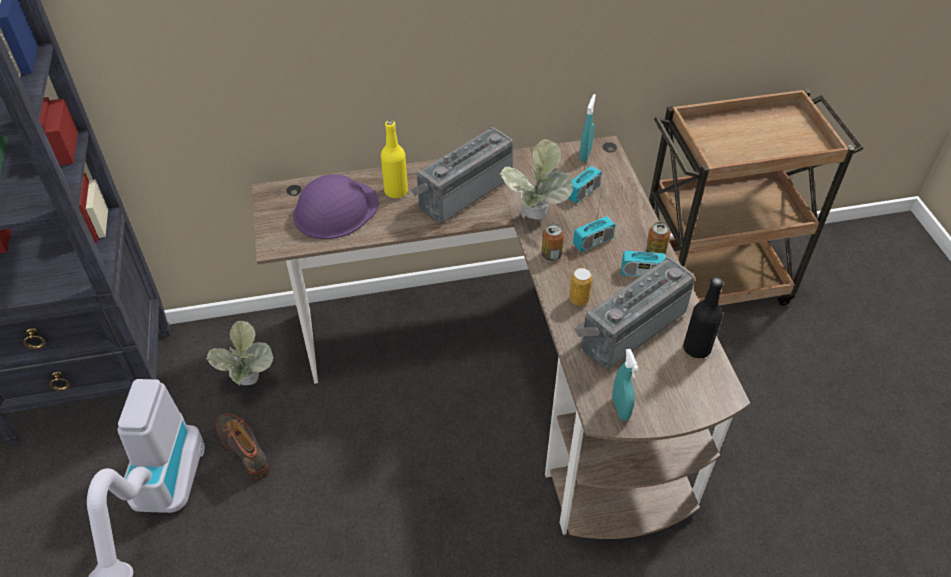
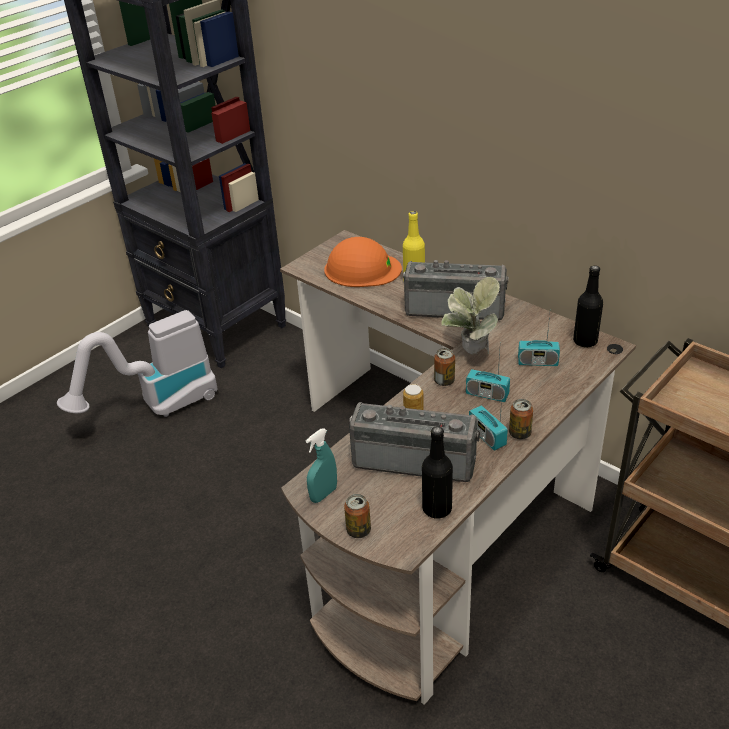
camera: 55 degrees right, 10 degrees down
potted plant [206,320,273,385] -> none
boot [215,413,270,480] -> none
purple hard hat [293,174,379,239] -> orange hard hat [324,237,402,287]
turquoise spray bottle [579,94,596,162] -> black bottle [573,265,603,347]
none -> can [344,494,371,538]

